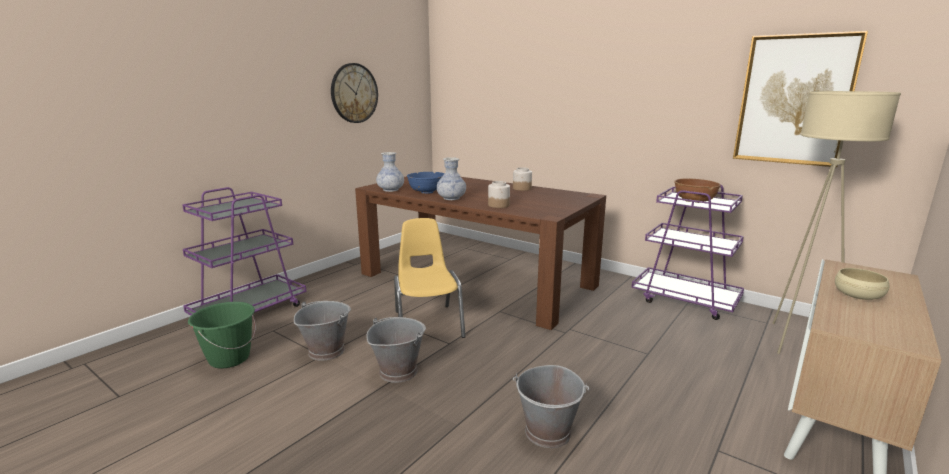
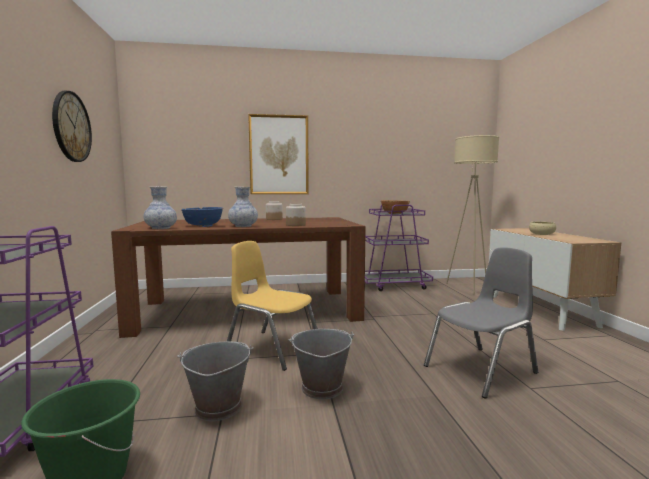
camera: 45 degrees left, 10 degrees down
grey bucket [513,365,589,448] -> grey chair [424,247,538,399]
picture [733,31,868,167] -> picture moved to [248,114,309,194]

